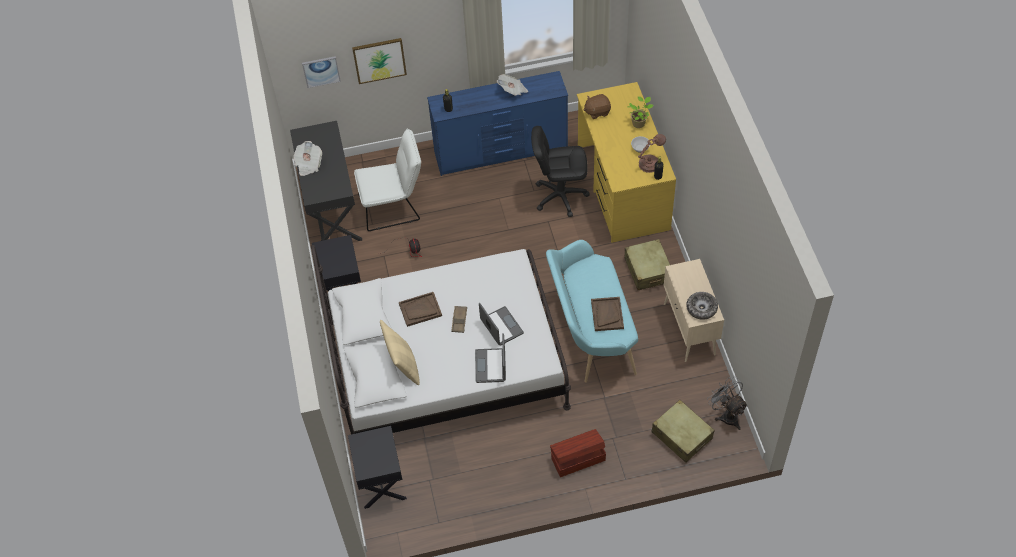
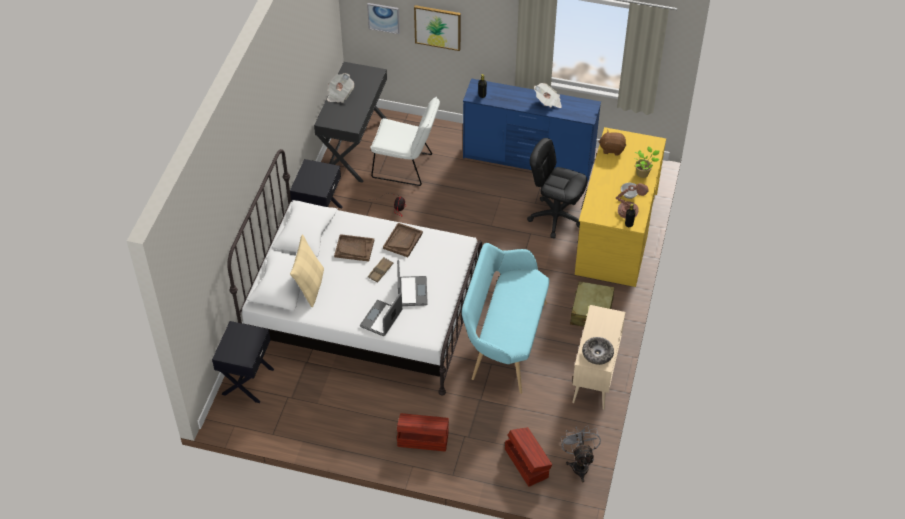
camera: 25 degrees right, 5 degrees down
brown tray [591,297,624,331] -> brown tray moved to [383,223,423,257]
beige suitcase [651,400,715,463] -> brown storage box [505,427,552,487]

